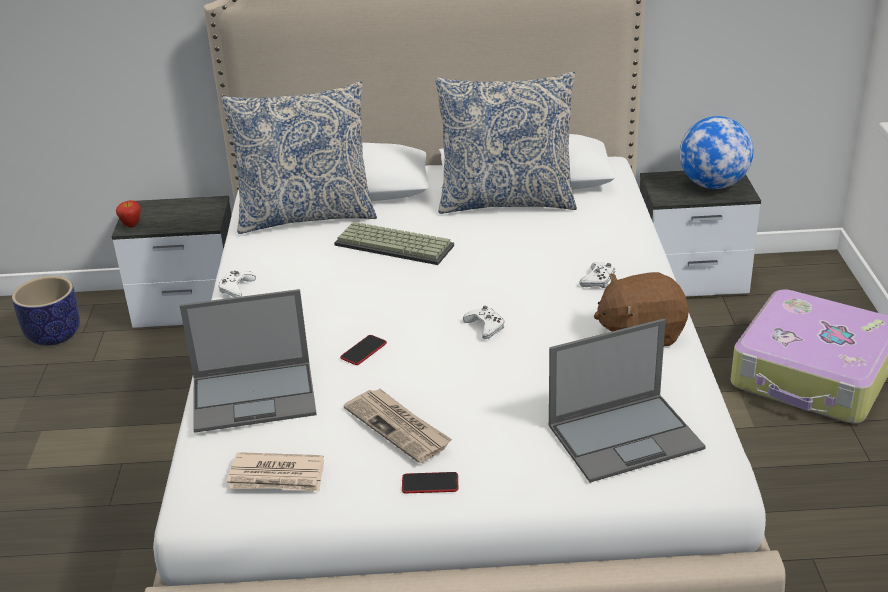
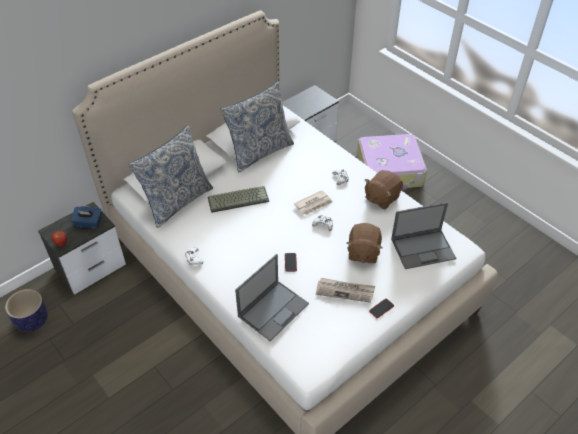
camera: 40 degrees left, 15 degrees up
newspaper [227,452,324,491] -> newspaper moved to [294,190,333,216]
laptop [549,319,706,483] -> laptop turned 45 degrees clockwise [391,202,456,269]
globe [680,116,753,189] -> none
none -> blue tissue box [71,206,101,228]
none -> brown plush toy [347,223,382,264]

